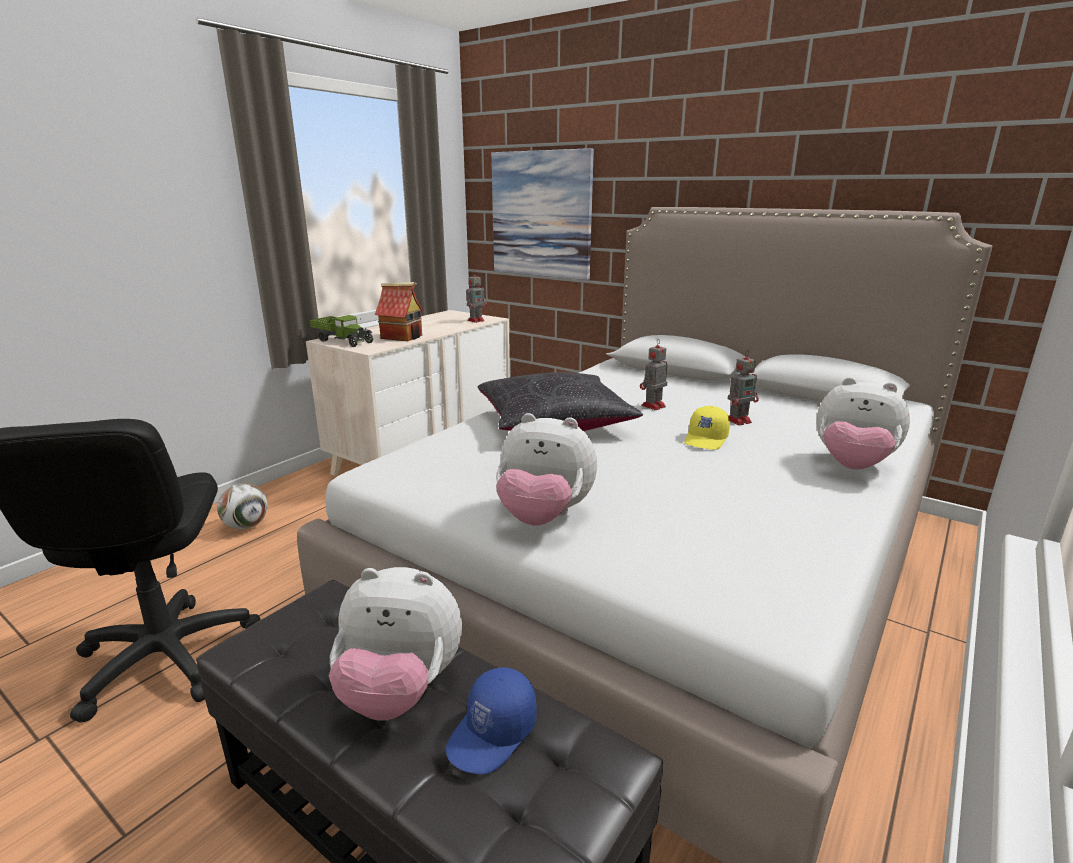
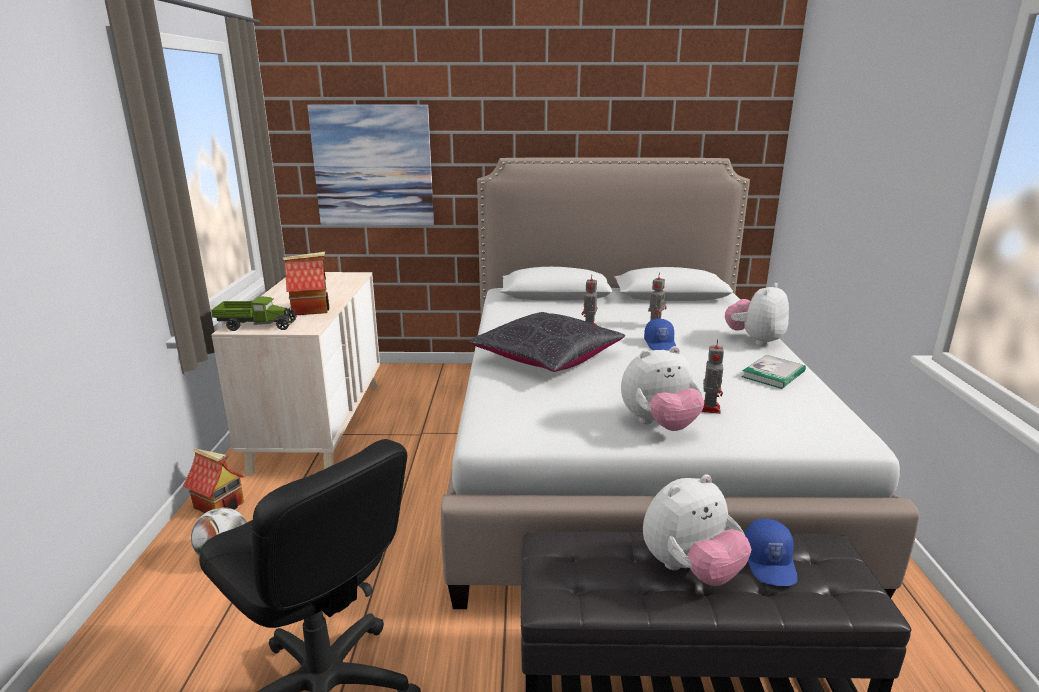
camera: 35 degrees left, 0 degrees up
toy robot [466,270,487,323] -> toy robot moved to [702,339,724,414]
yellow cap [684,406,730,450] -> blue cap [644,319,676,351]
plush toy [817,377,910,470] -> plush toy turned 135 degrees clockwise [725,283,789,346]
none -> toy house [183,448,244,513]
none -> book [742,355,806,389]

